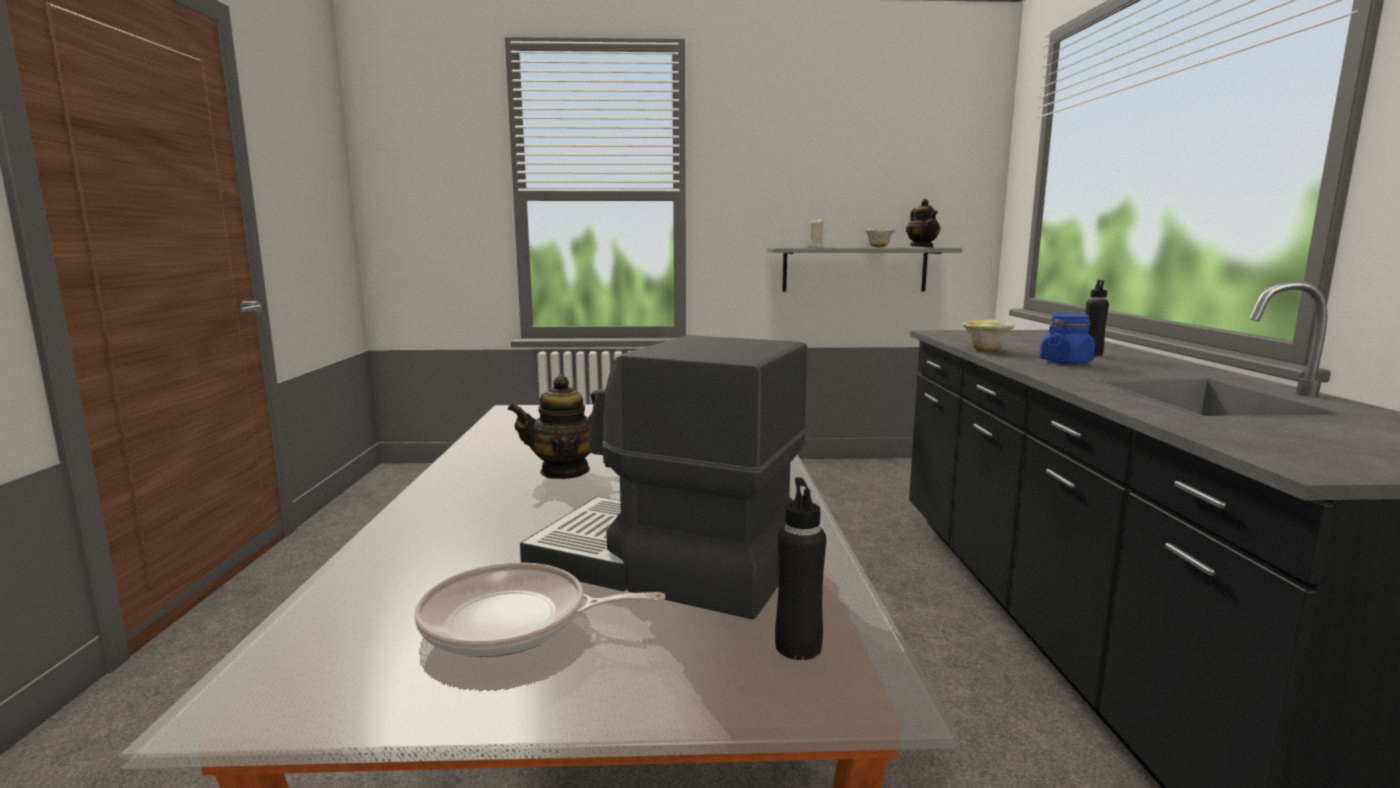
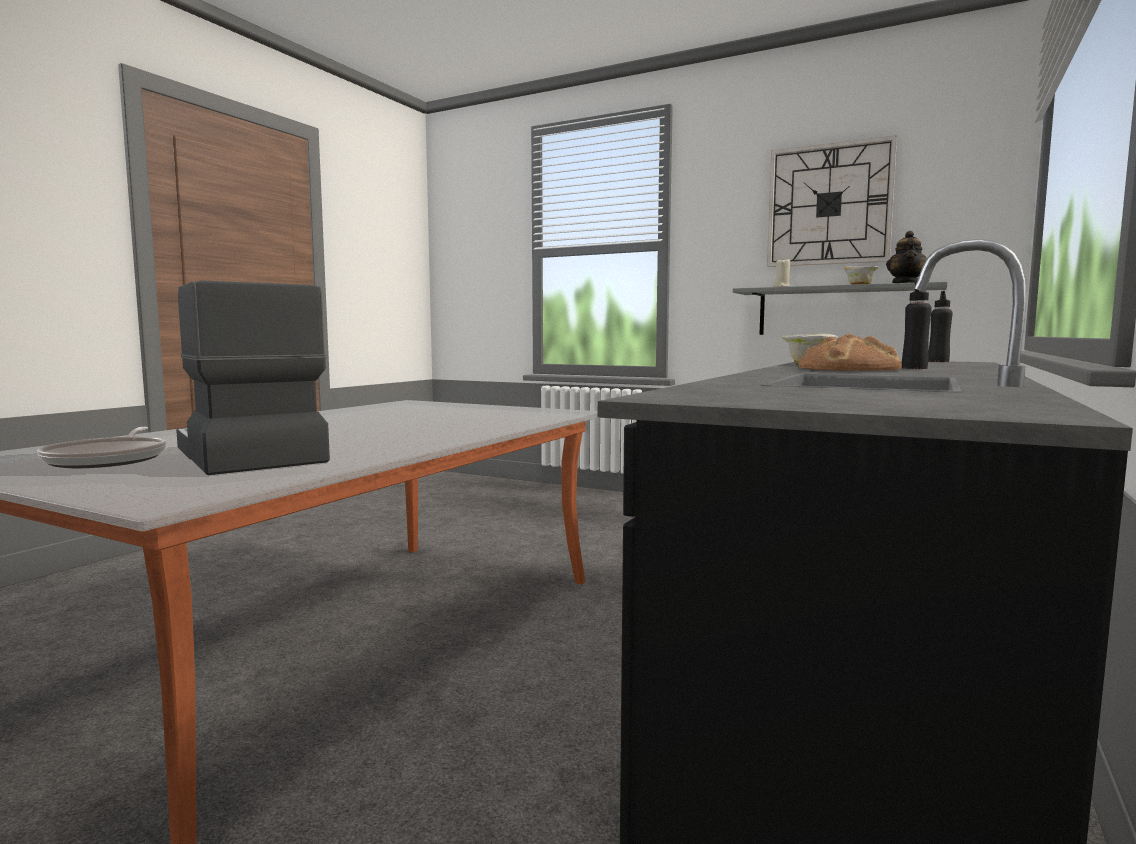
camera: 30 degrees right, 5 degrees down
frying pan [414,562,666,657] -> frying pan turned 135 degrees counterclockwise [37,427,166,468]
teapot [507,375,600,479] -> none
black bottle [775,477,826,660] -> black bottle moved to [928,291,953,362]
blue jar [1039,313,1095,364] -> bread [799,334,901,371]
none -> wall clock [767,135,897,267]

